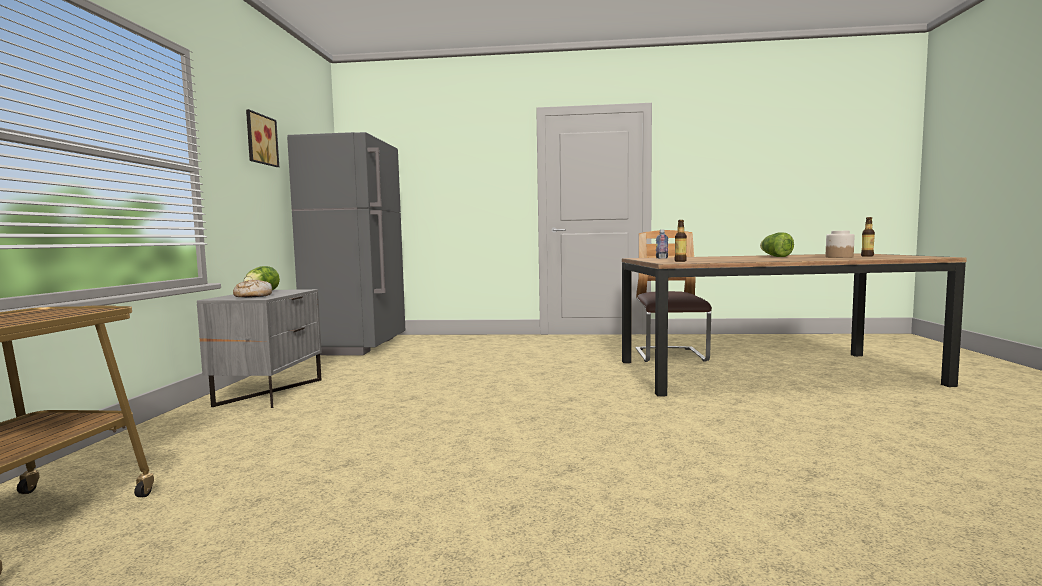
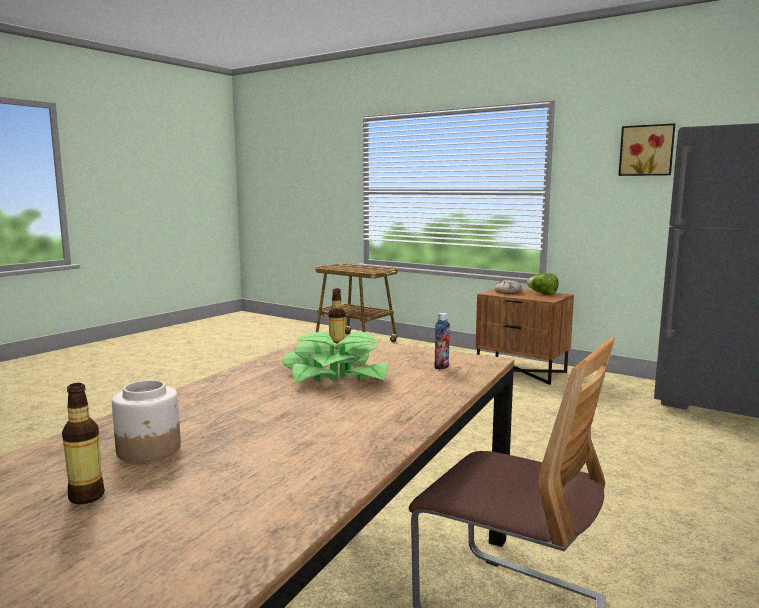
camera: 120 degrees right, 5 degrees up
grey nightstand [197,289,322,408] -> brown nightstand [475,289,574,385]
lettuce [760,232,794,257] -> none
none -> potted plant [282,331,387,383]

